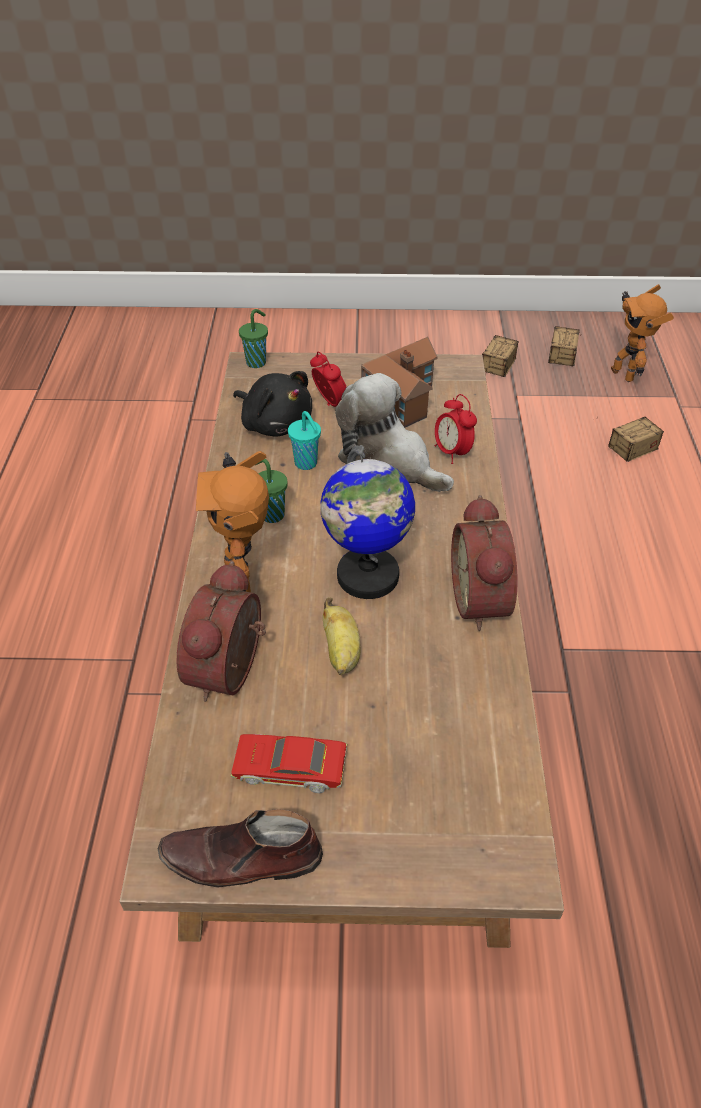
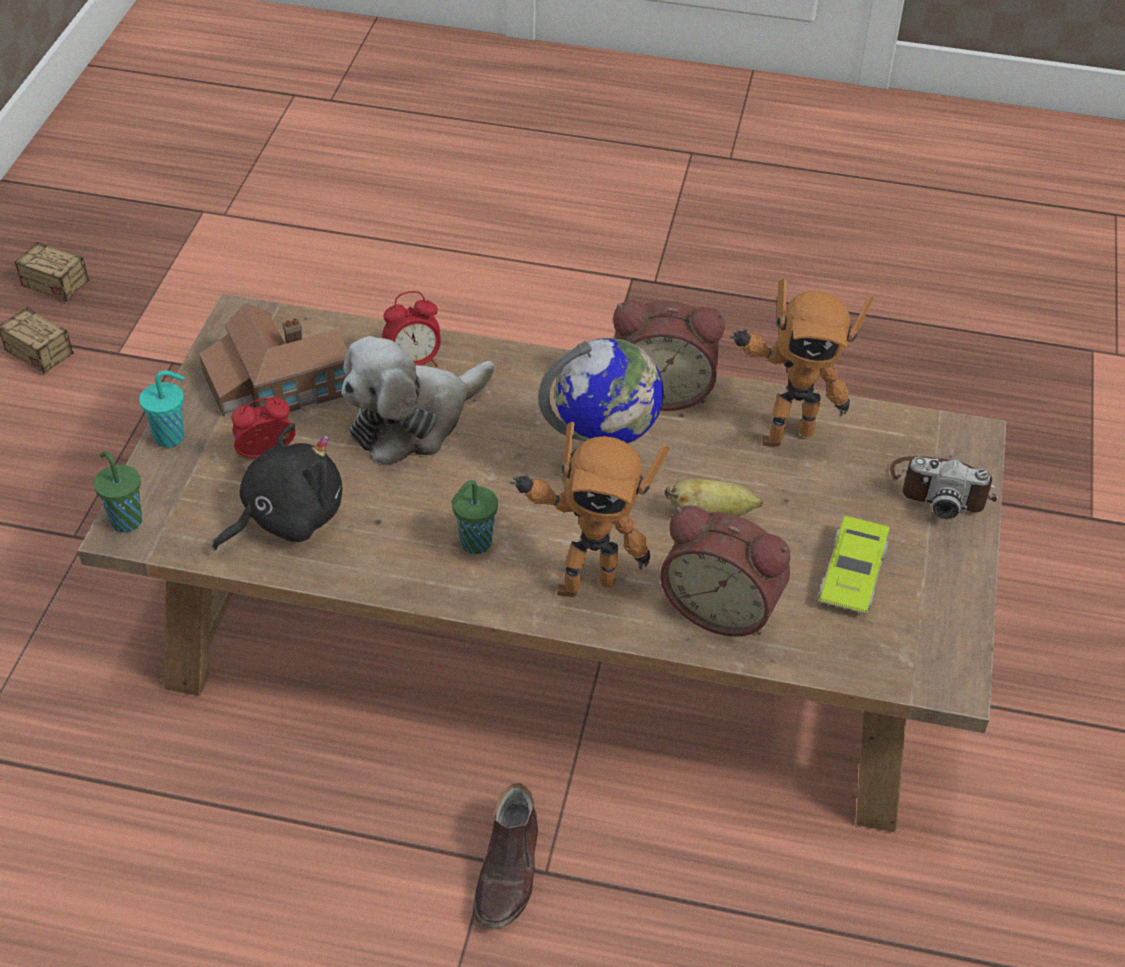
camera: 80 degrees left, 0 degrees up
brown shoe [157,809,323,888] -> brown shoe moved to [473,783,538,929]
red toy car [231,734,347,793] -> green toy car [819,516,890,614]
turquoise cup [288,411,321,470] -> turquoise cup moved to [139,370,184,448]
storage box [597,417,664,462] -> none
toy robot [611,284,674,382] -> toy robot moved to [730,278,873,447]
none -> camera [890,456,997,519]

